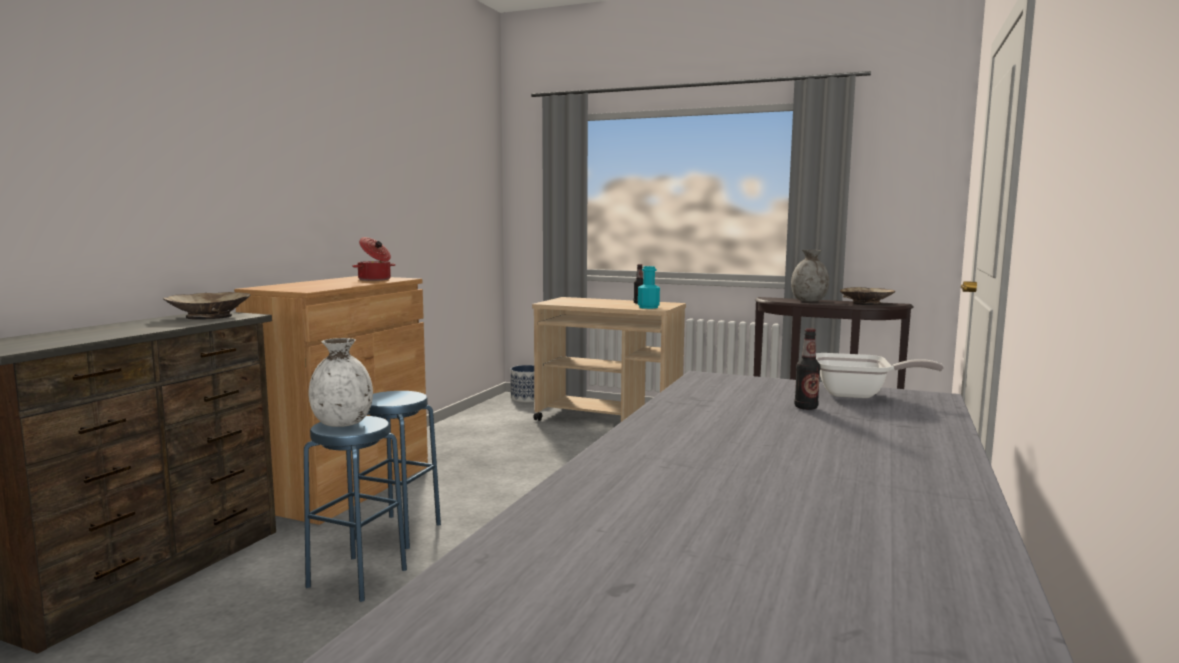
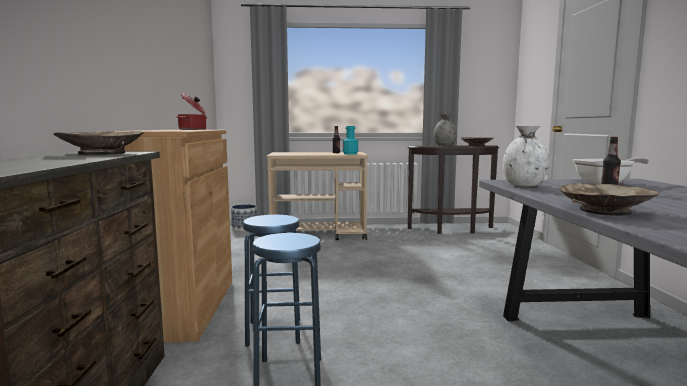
camera: 25 degrees left, 0 degrees up
white vase [309,338,373,427] -> white vase moved to [503,126,549,187]
none -> beige bowl [560,183,659,216]

